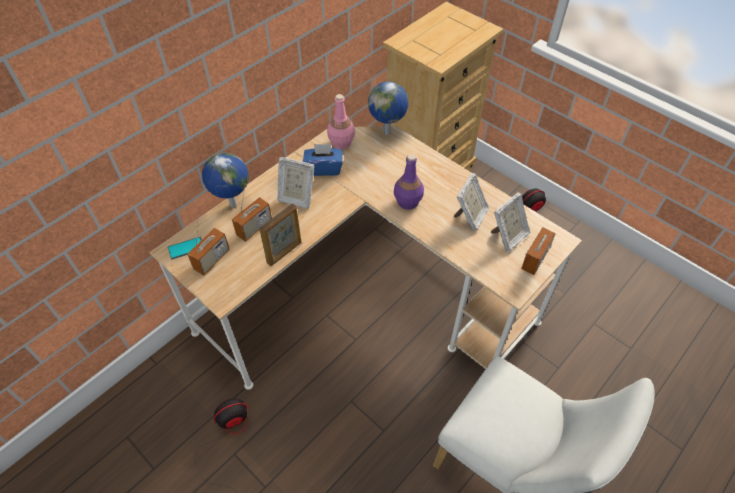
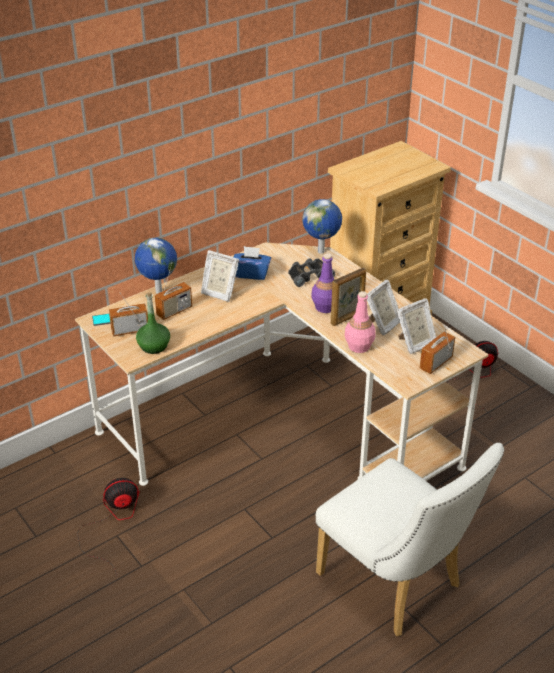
camera: 10 degrees right, 15 degrees down
radio [187,216,230,276] -> radio turned 150 degrees counterclockwise [109,293,148,336]
picture frame [259,203,301,266] -> picture frame moved to [331,268,366,326]
pink bottle [327,94,355,149] -> pink bottle moved to [345,291,376,353]
none -> green bottle [136,292,170,354]
none -> black binoculars [288,259,335,287]

